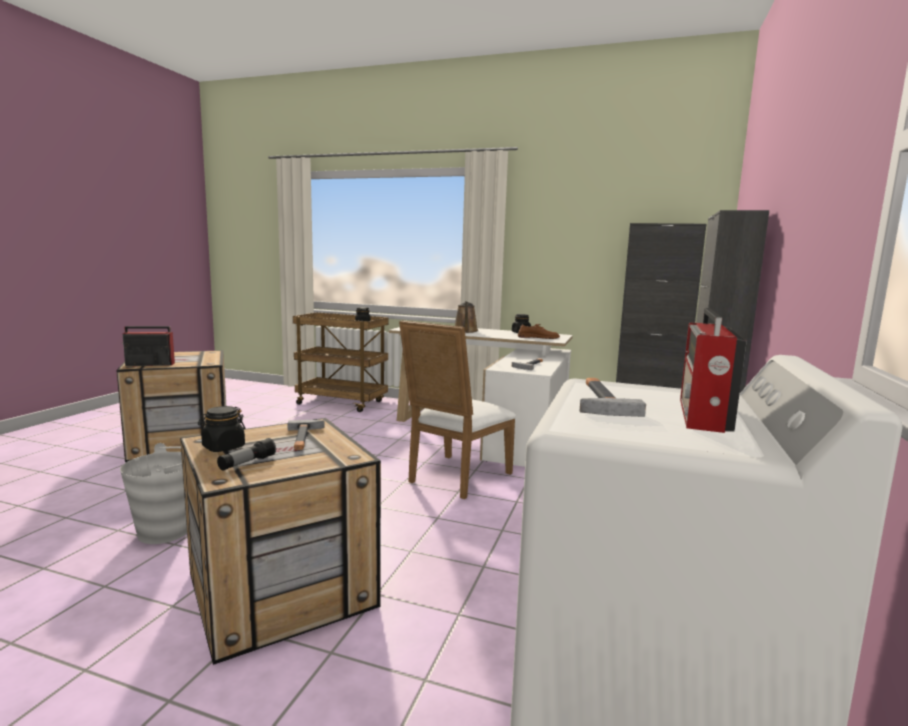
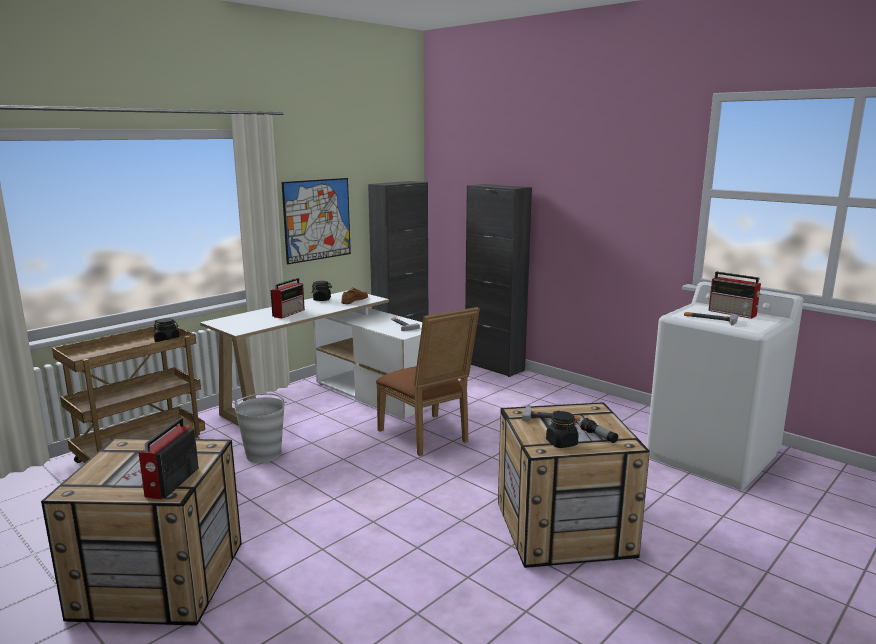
camera: 65 degrees left, 5 degrees up
grey bucket [120,443,187,544] -> grey bucket moved to [233,393,286,463]
white chair [399,320,516,499] -> brown chair [376,307,480,456]
brown watering can [455,301,478,333] -> radio [270,278,305,318]
none -> picture [281,178,351,264]

